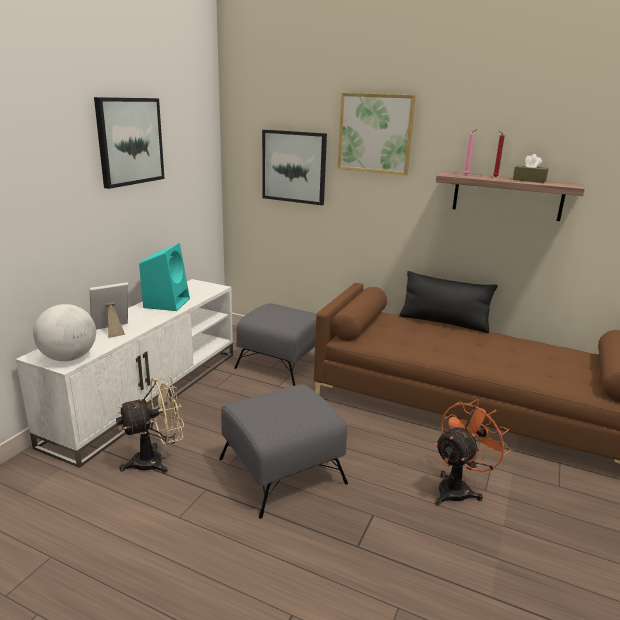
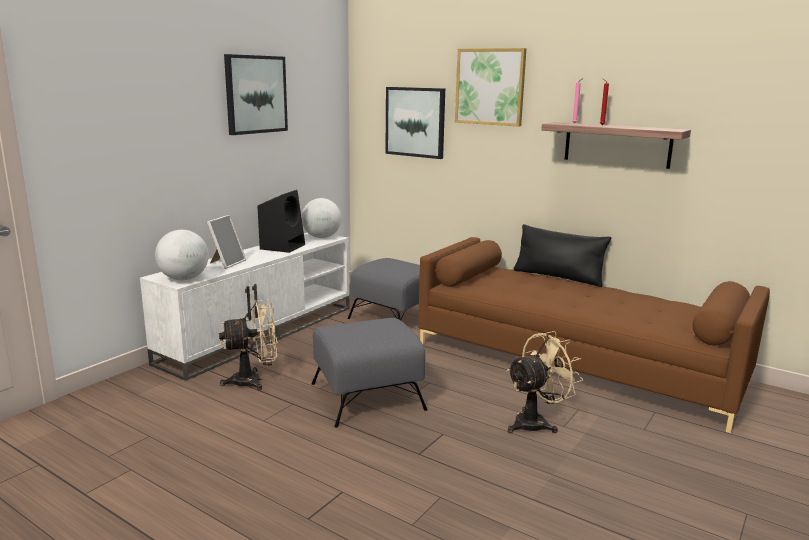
camera: 10 degrees right, 5 degrees down
picture frame [89,282,128,338] -> picture frame turned 135 degrees clockwise [207,215,246,269]
turquoise speaker [139,243,190,311] -> black speaker [257,190,305,253]
orange fan [435,399,511,506] -> beige fan [507,331,583,433]
brown tissue box [513,154,549,183] -> none
none -> globe [301,198,342,238]

